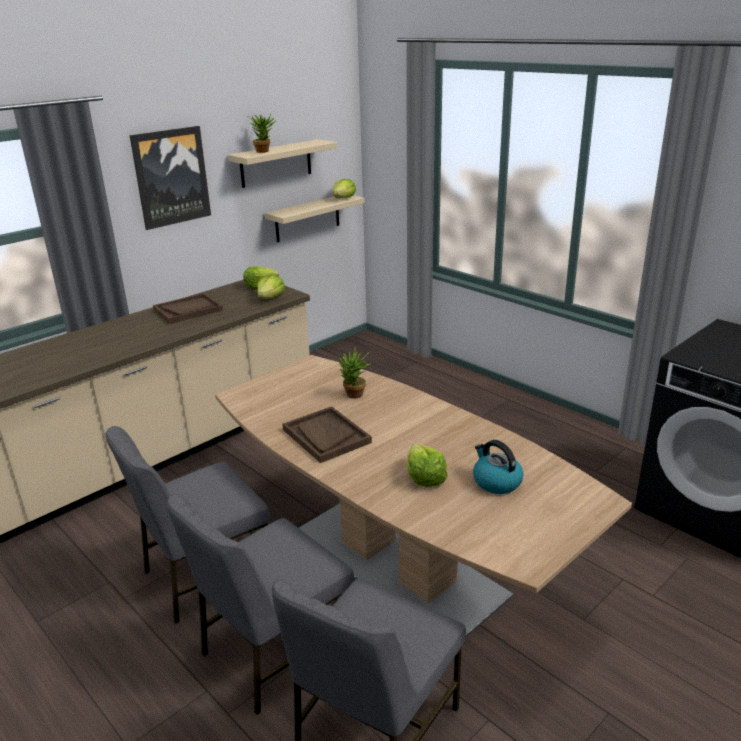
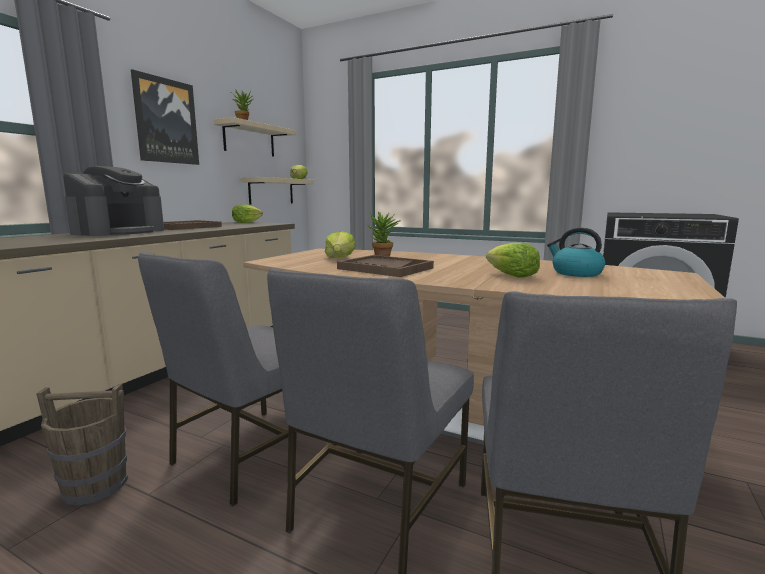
camera: 20 degrees left, 15 degrees down
lettuce [258,275,285,299] -> lettuce moved to [324,231,356,258]
none -> brown bucket [36,384,128,505]
none -> coffee machine [63,166,164,236]

